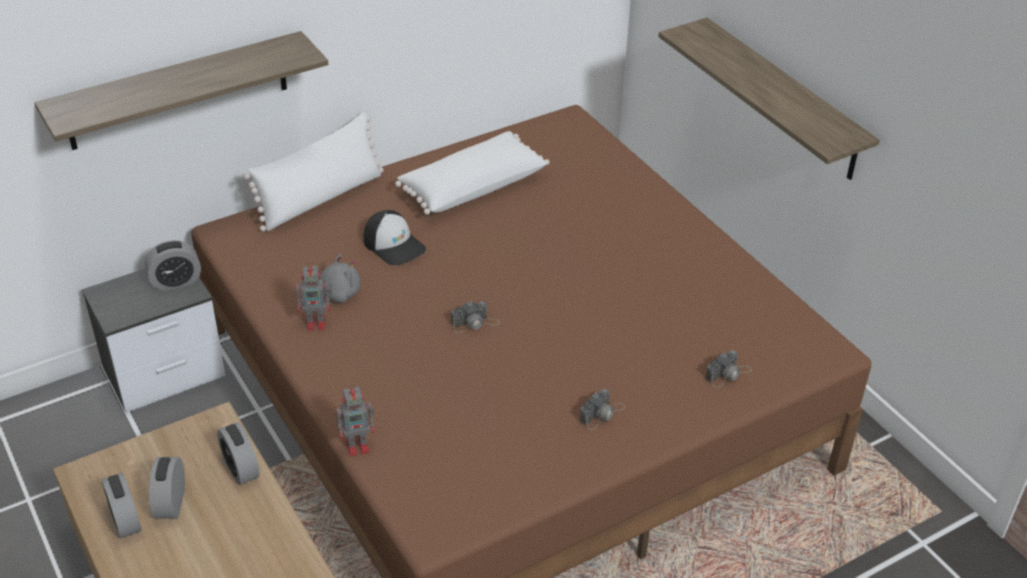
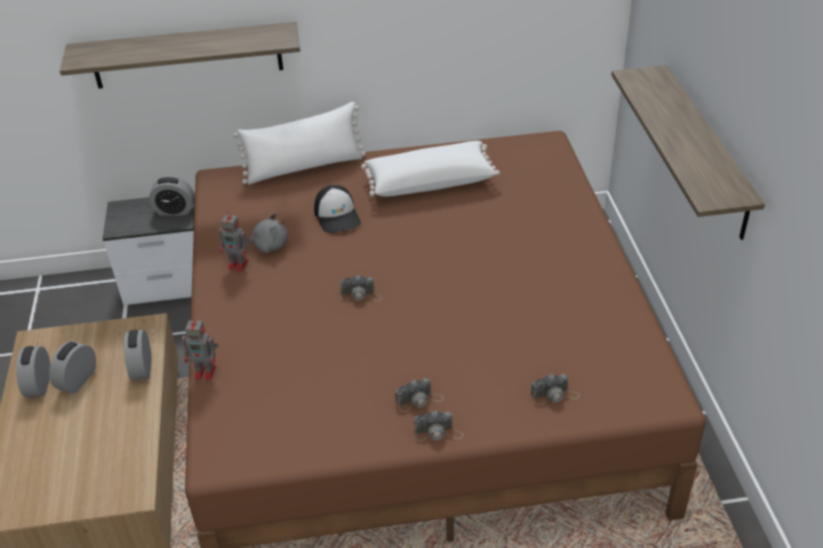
camera: 25 degrees right, 0 degrees up
none -> camera [414,411,464,441]

